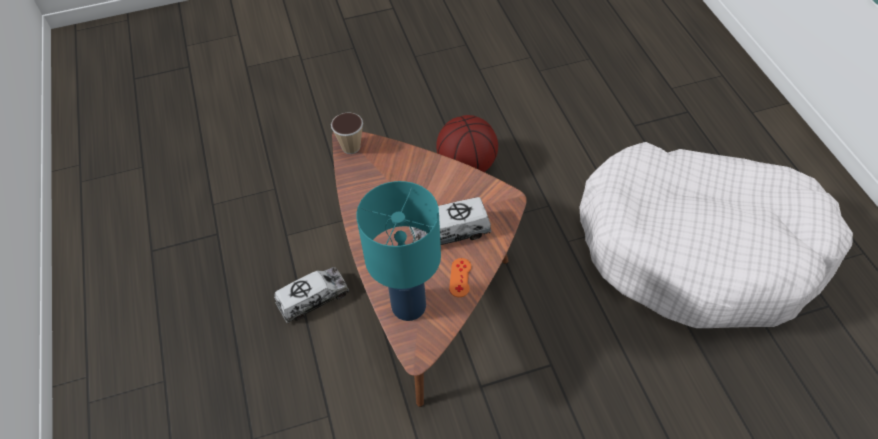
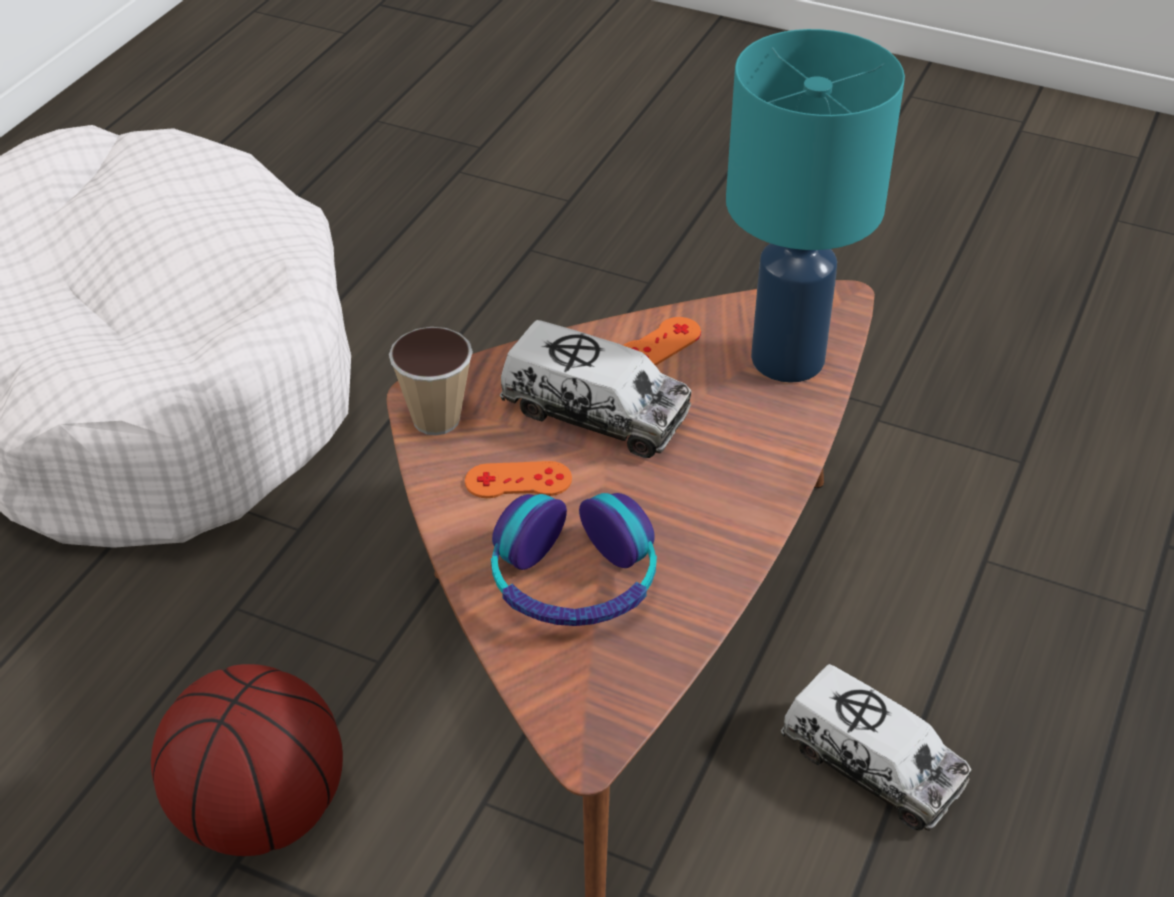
camera: 140 degrees left, 10 degrees down
toy truck [274,267,349,323] -> toy truck turned 150 degrees counterclockwise [781,664,972,831]
cup [331,112,363,154] -> cup moved to [389,327,473,435]
none -> orange game controller [465,461,572,498]
none -> headphones [491,493,657,626]

